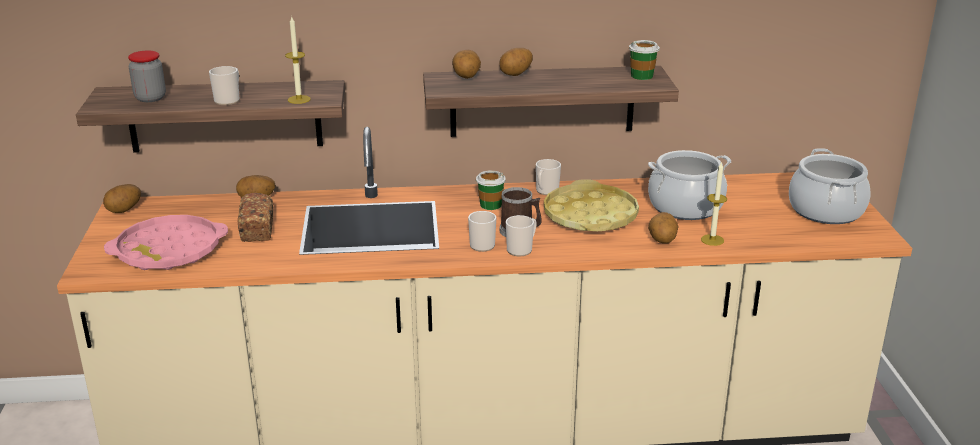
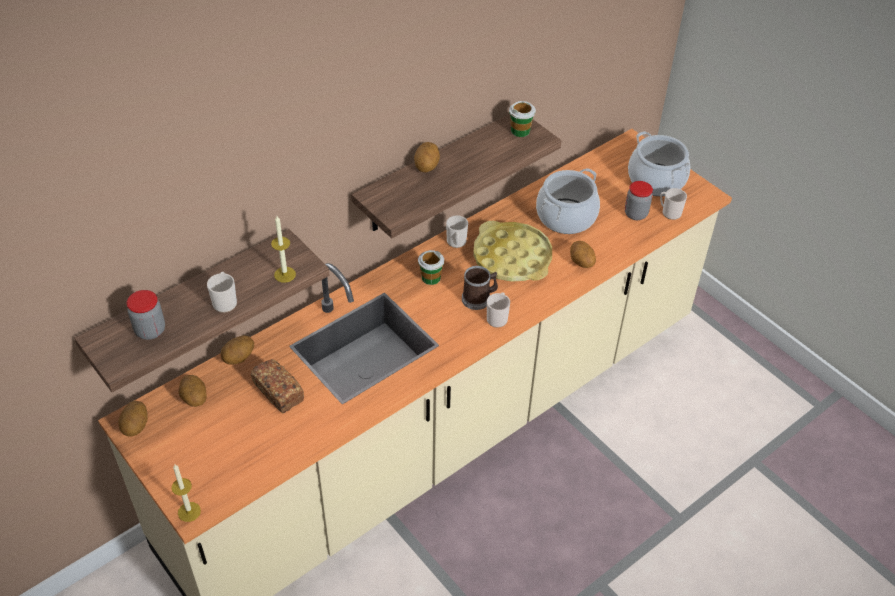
camera: 35 degrees left, 20 degrees up
pink tray [104,215,228,270] -> none
potato [452,50,481,79] -> potato moved to [178,375,207,407]
mug [468,211,496,252] -> mug moved to [660,188,687,220]
candle [701,162,727,246] -> candle moved to [171,465,201,522]
none -> jar [625,181,653,220]

